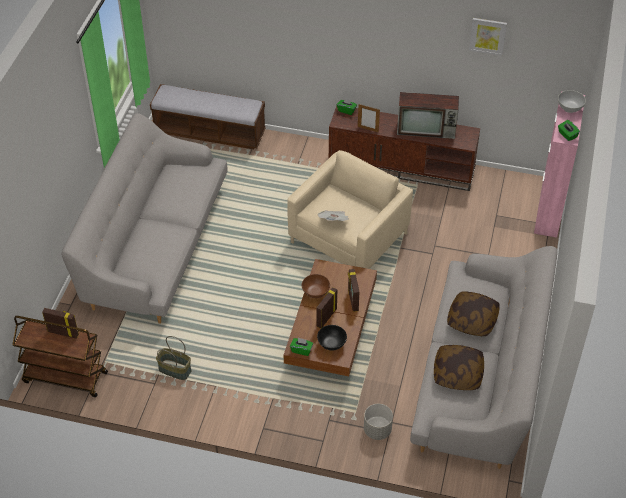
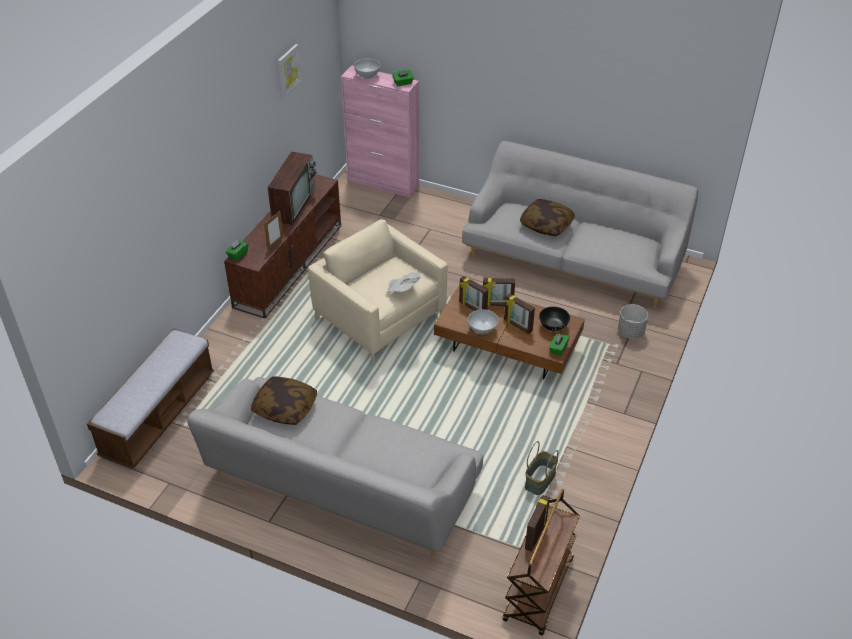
camera: 80 degrees left, 5 degrees down
brown bowl [302,274,330,298] -> white bowl [468,309,499,334]
pillow [434,345,484,390] -> pillow moved to [251,376,317,425]
none -> picture frame [459,276,488,311]

